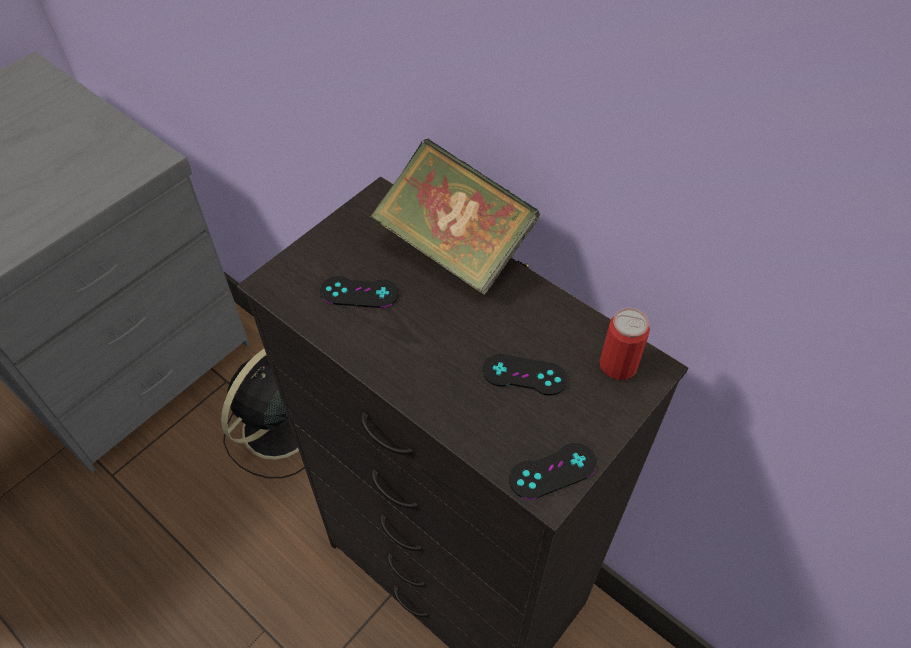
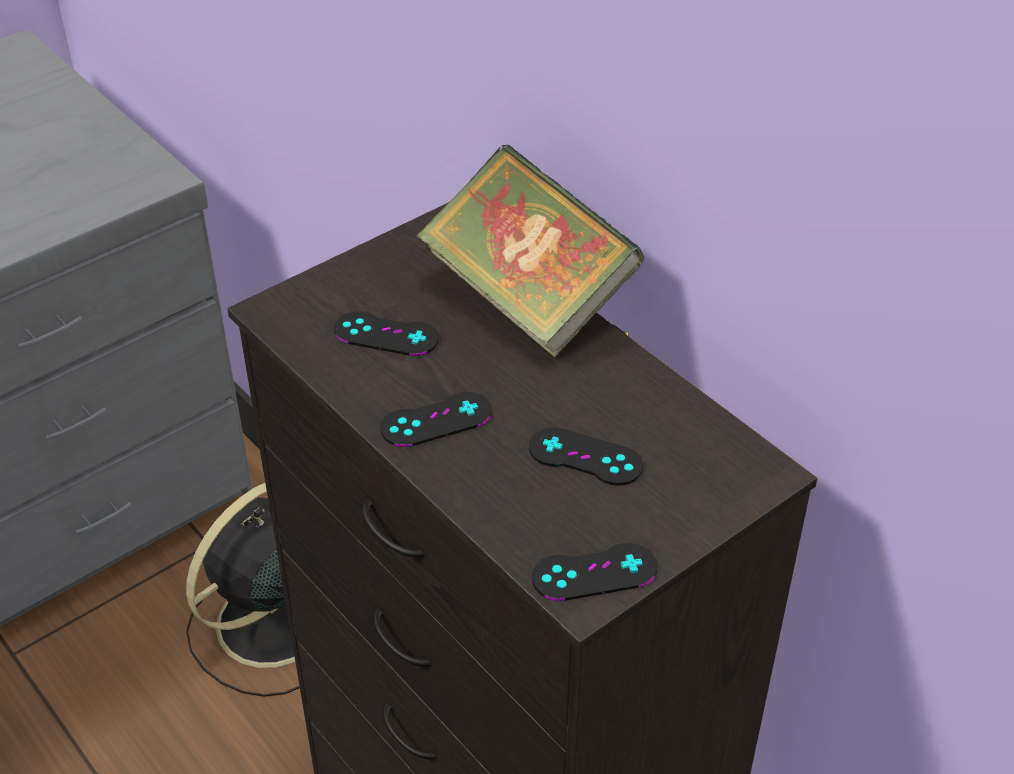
camera: 10 degrees right, 10 degrees down
can [599,308,650,380] -> none
none -> black game controller [380,392,492,447]

